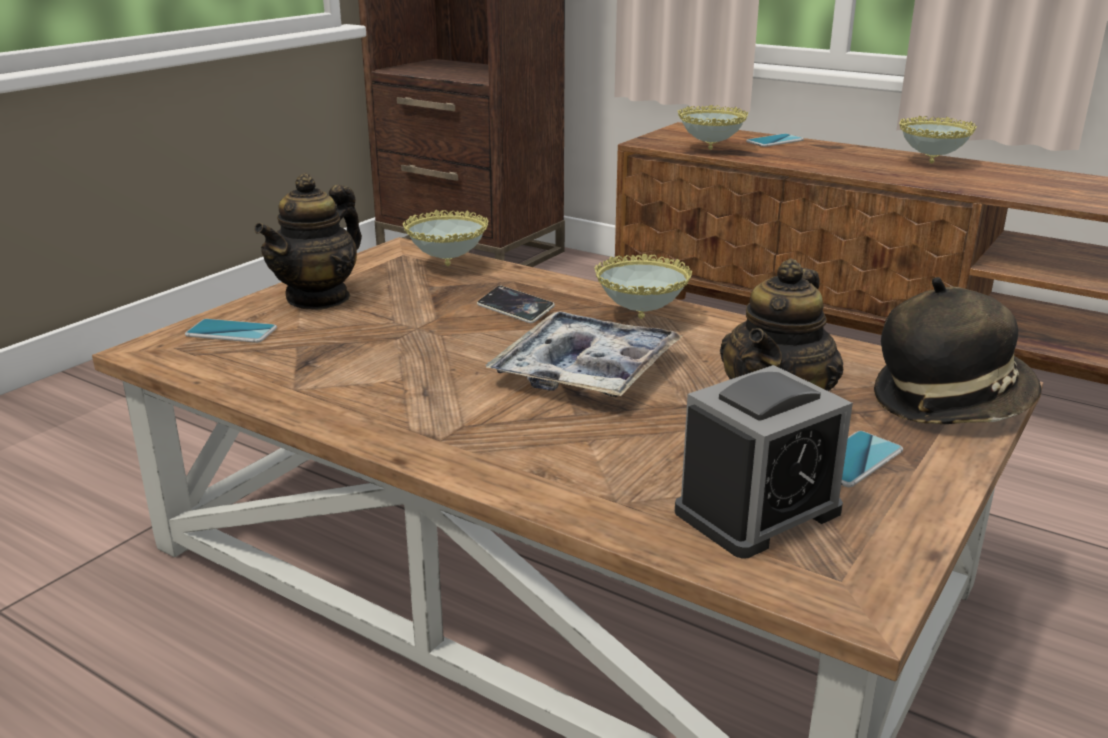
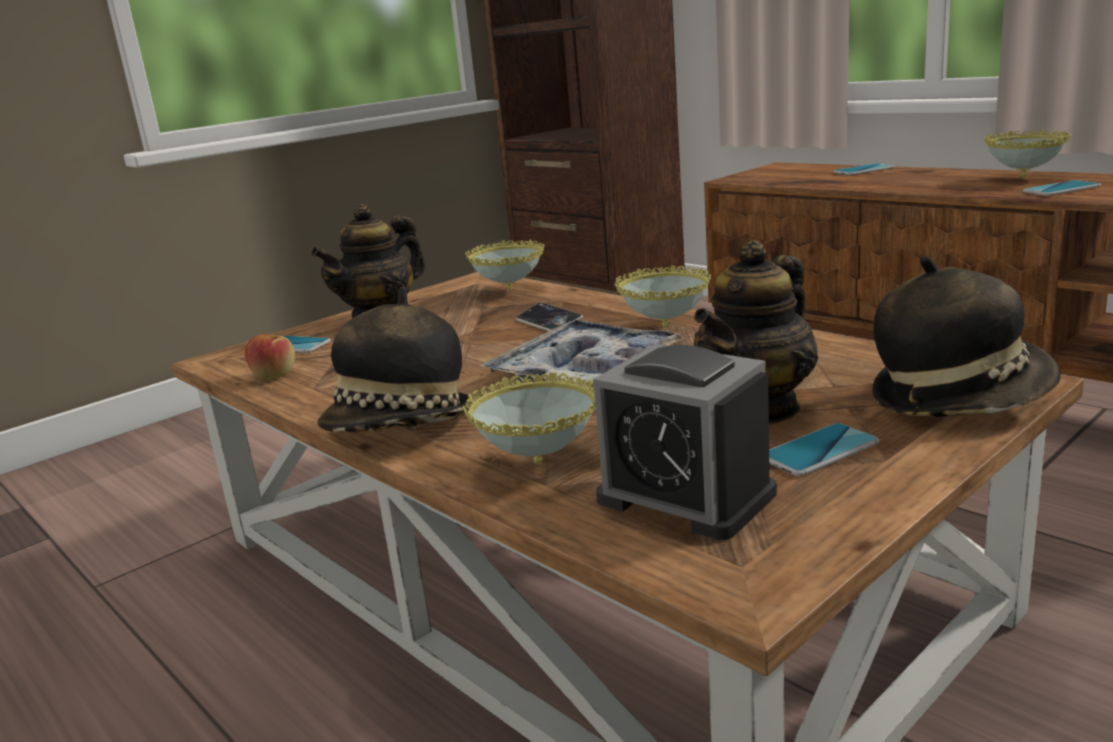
camera: 15 degrees right, 5 degrees down
alarm clock [675,365,853,559] -> alarm clock turned 60 degrees clockwise [593,344,777,540]
bowl [678,105,748,150] -> bowl moved to [463,372,595,465]
none -> apple [245,334,295,380]
none -> hat [317,287,471,432]
none -> phone [1022,180,1101,196]

